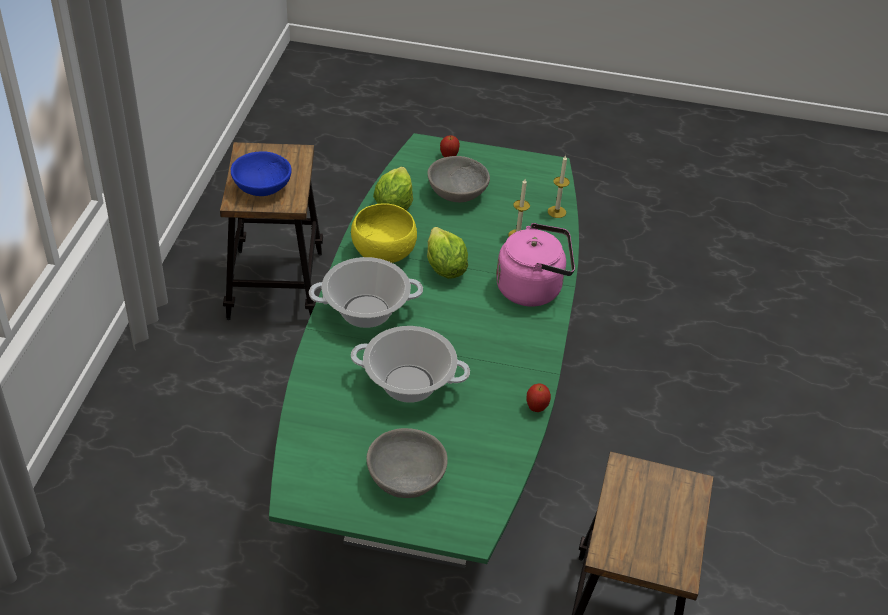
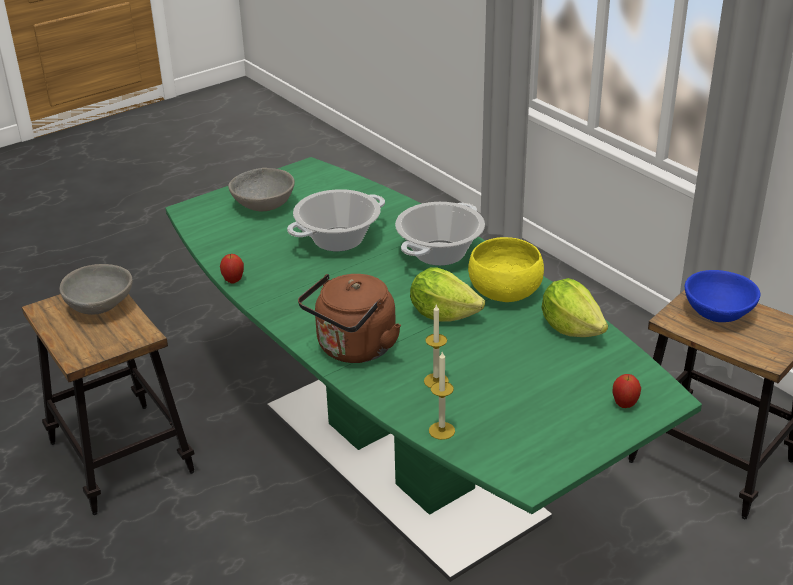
camera: 135 degrees right, 10 degrees down
grey bowl [428,156,490,202] -> grey bowl moved to [60,264,132,315]
pink kettle [496,223,575,306] -> brown kettle [298,274,401,363]

